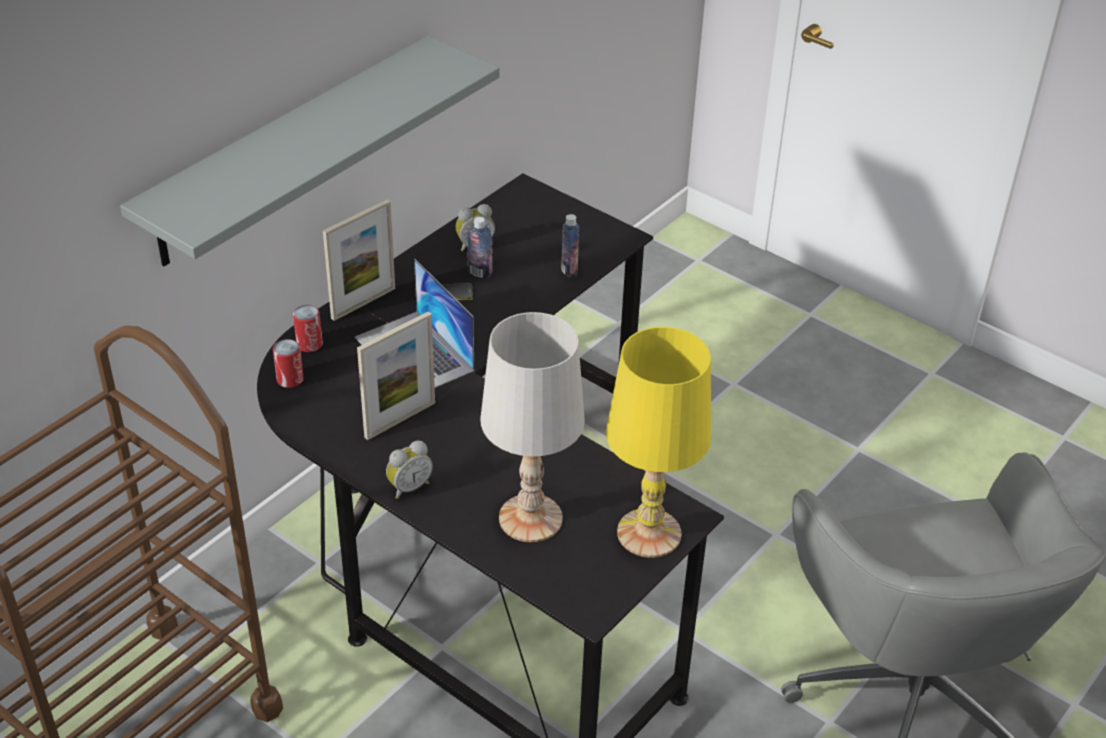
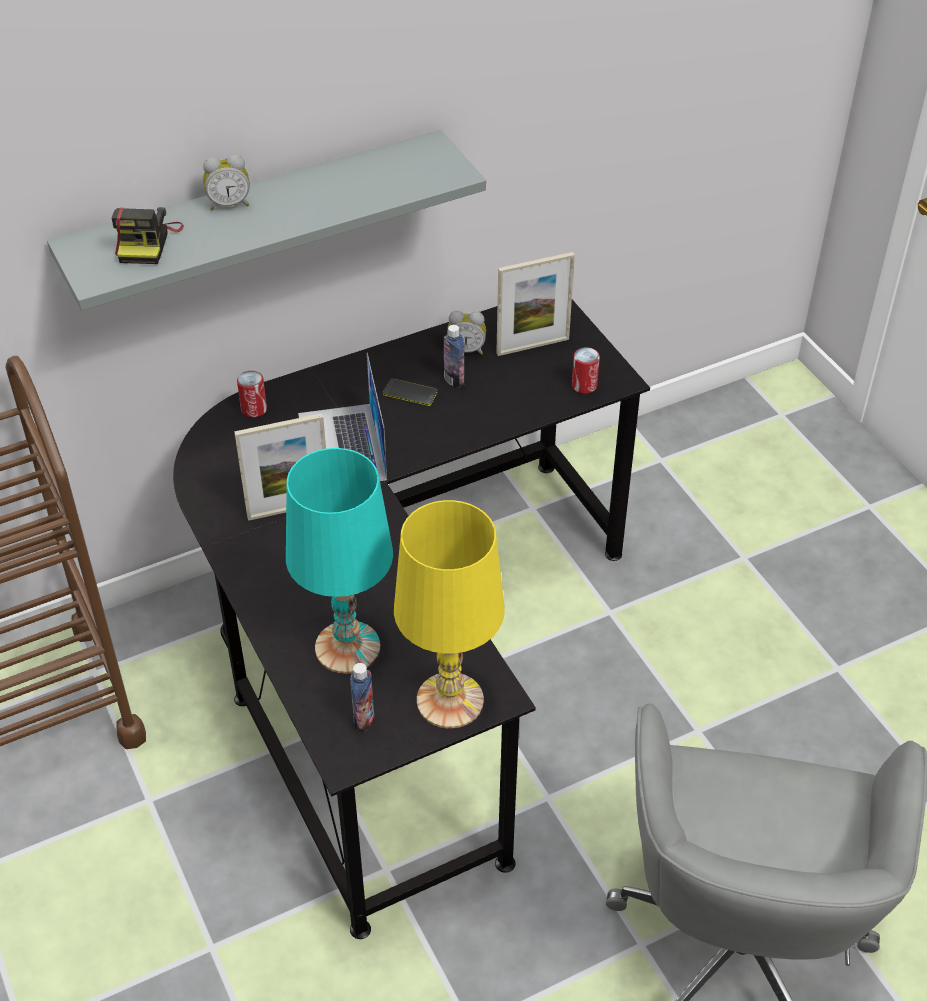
camera: 25 degrees right, 5 degrees up
can [273,339,304,388] -> can moved to [572,347,600,394]
picture frame [323,200,395,321] -> picture frame moved to [496,252,575,356]
alarm clock [386,441,433,499] -> alarm clock moved to [203,154,250,211]
white table lamp [480,312,585,542] -> turquoise table lamp [286,448,393,674]
bottle [561,214,579,277] -> bottle moved to [350,663,374,731]
none -> camera [112,207,184,264]

